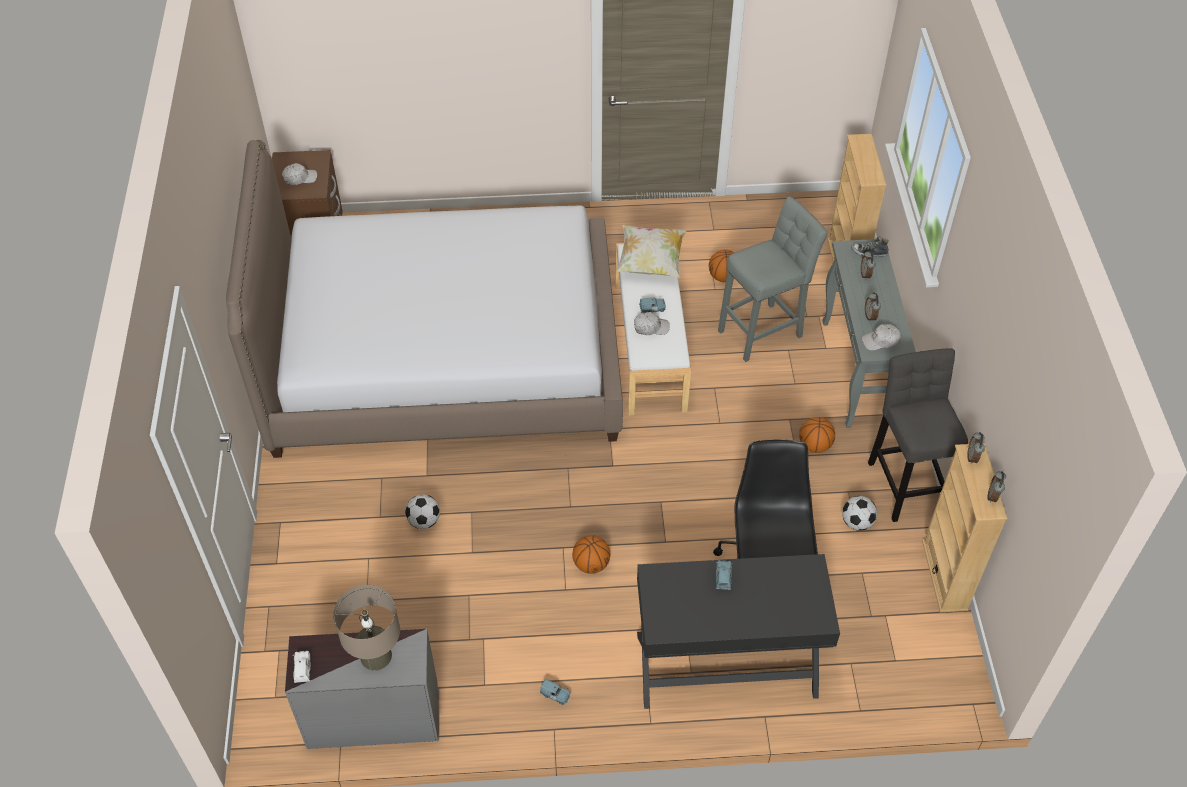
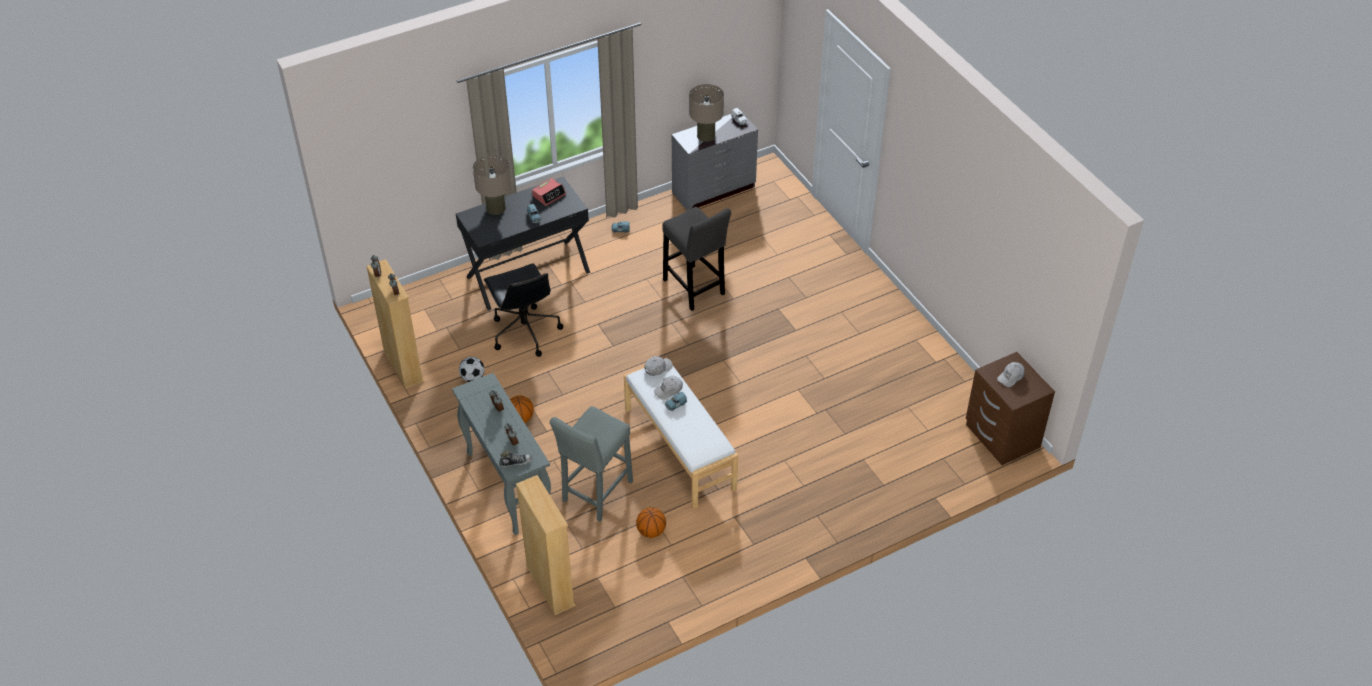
camera: 155 degrees right, 5 degrees down
bed [226,140,623,458] -> none
football [405,494,440,529] -> none
basketball [572,535,611,574] -> none
pillow [616,225,687,278] -> none
white cap [862,324,901,350] -> white cap moved to [644,356,673,376]
grey stool [868,348,968,522] -> grey stool moved to [662,207,731,311]
none -> beige table lamp [473,155,512,215]
none -> alarm clock [532,178,566,206]

